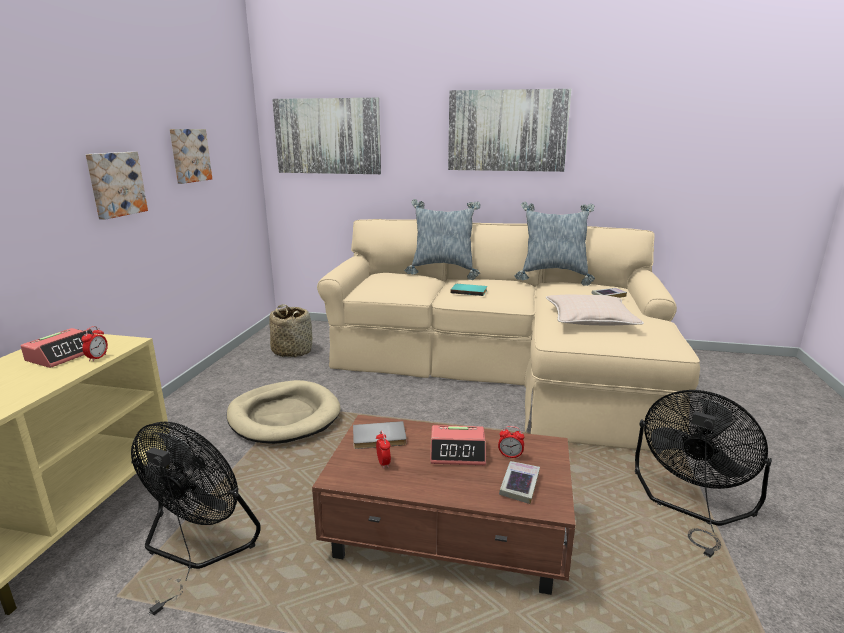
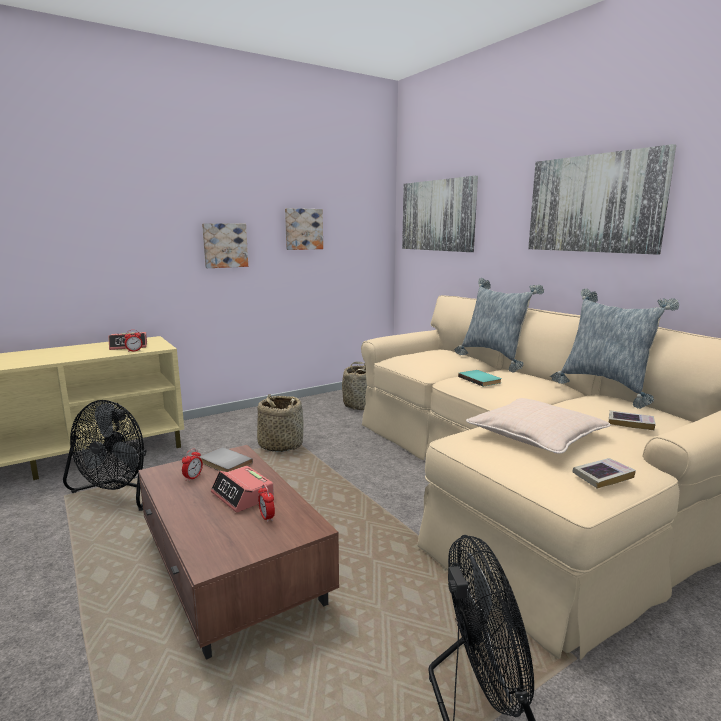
camera: 45 degrees right, 5 degrees down
black fan [131,422,261,615] -> black fan turned 135 degrees clockwise [63,400,147,511]
beige dog bed [227,380,341,444] -> basket [257,394,303,452]
book [499,461,540,504] -> book moved to [572,458,636,489]

